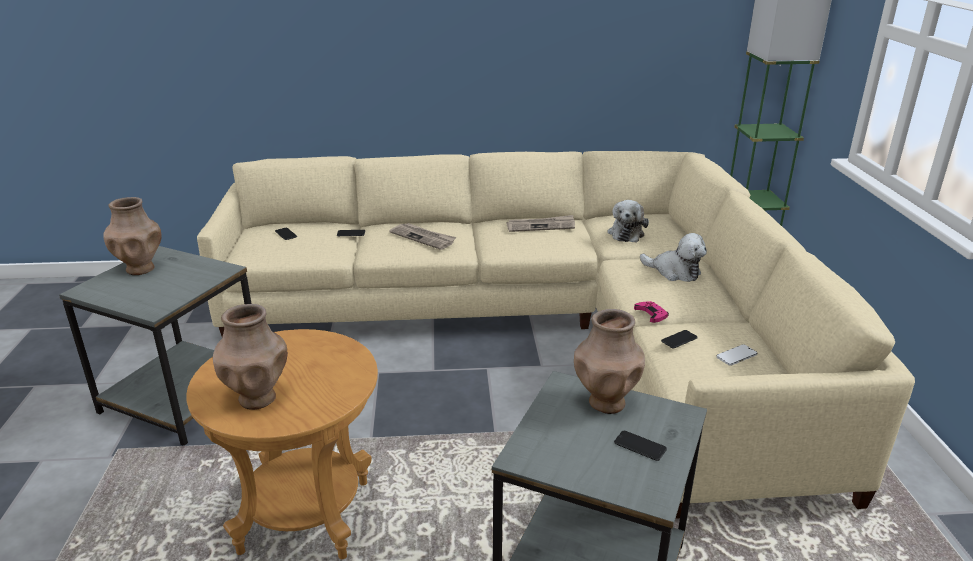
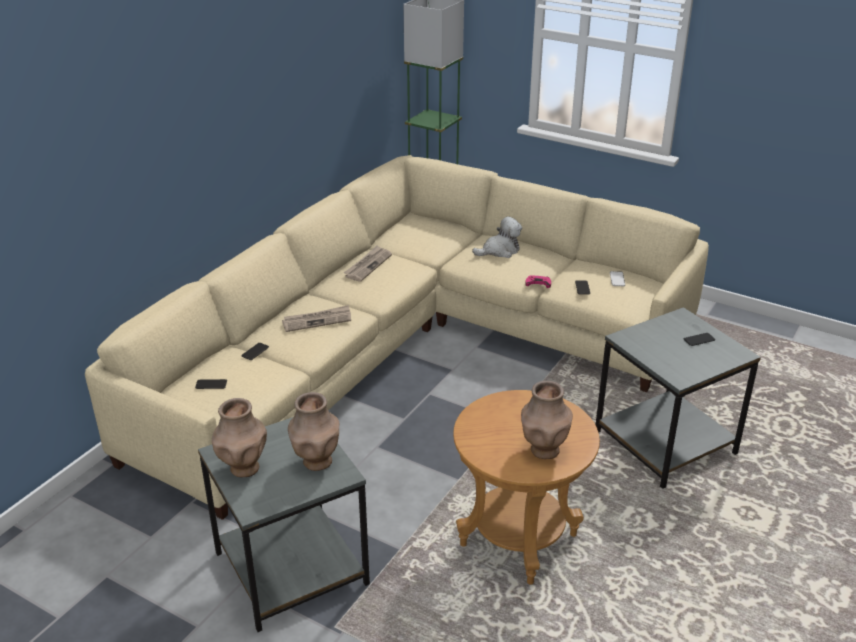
camera: 55 degrees left, 5 degrees up
brown vase [574,309,645,414] -> brown vase moved to [288,392,339,471]
plush toy [607,200,649,243] -> none

